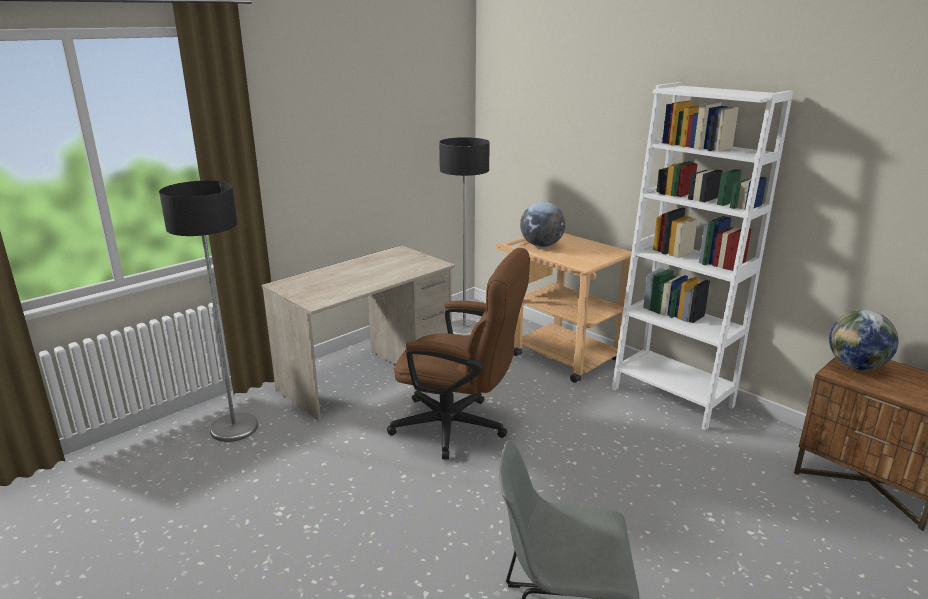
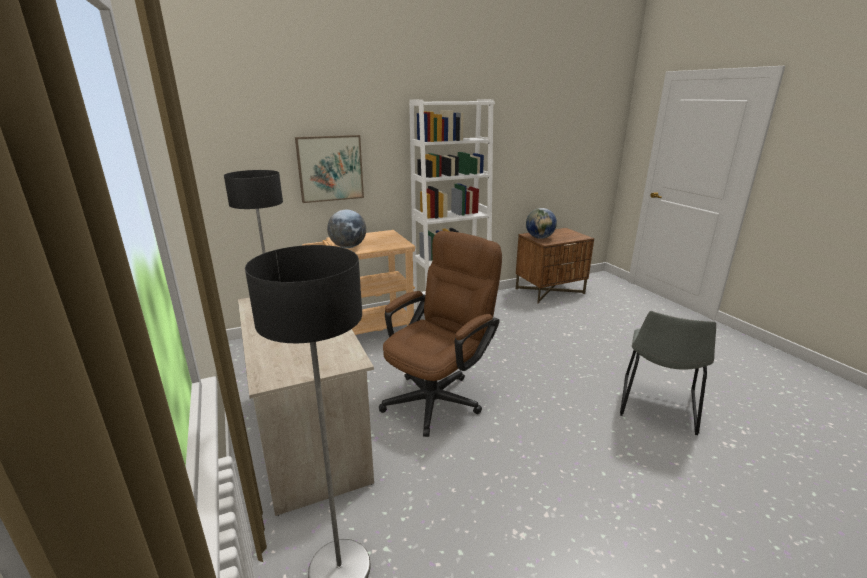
camera: 70 degrees left, 0 degrees up
none -> picture [295,135,364,203]

